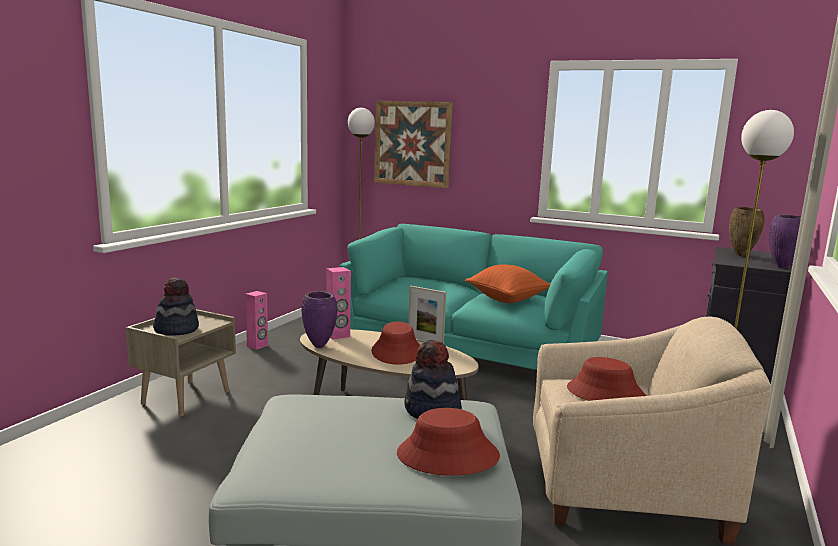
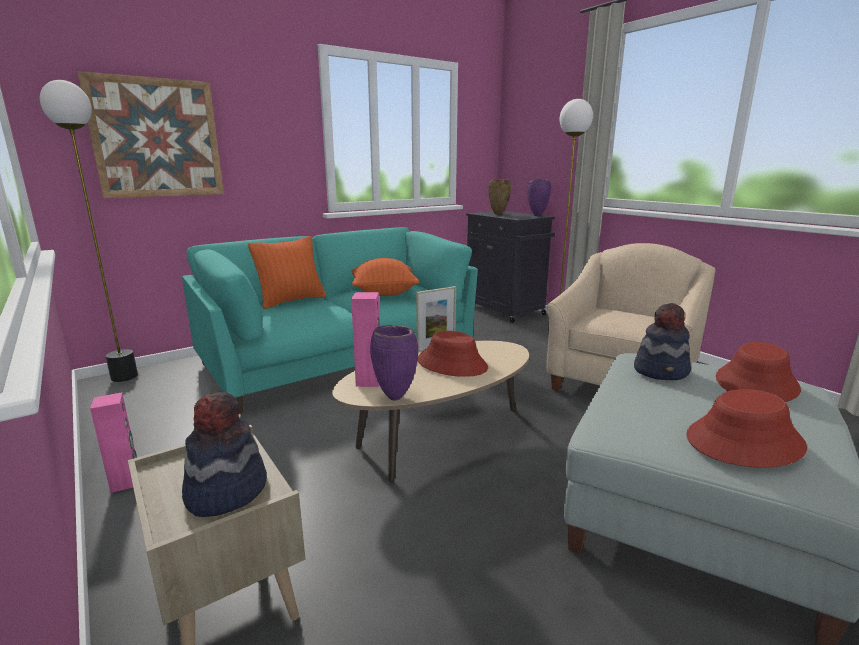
camera: 60 degrees left, 5 degrees up
red hat [567,357,646,401] -> red hat moved to [687,389,807,468]
none -> orange pillow [248,236,326,309]

